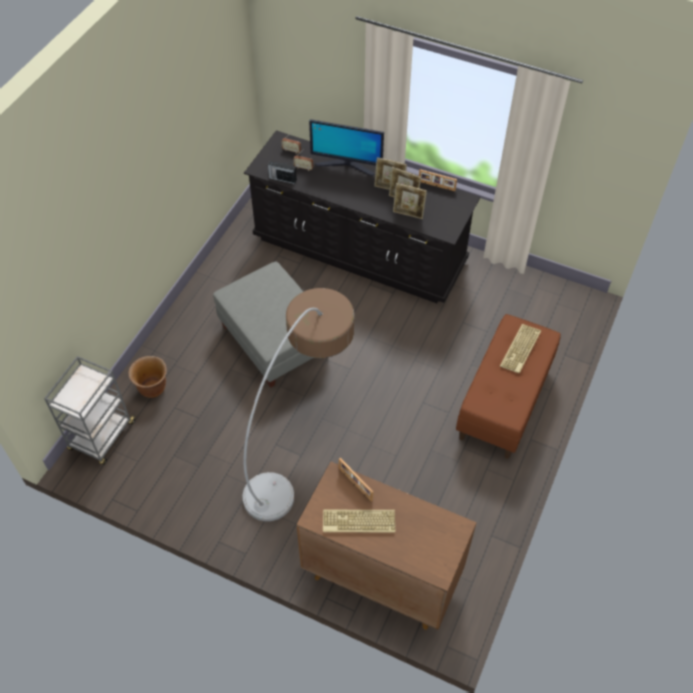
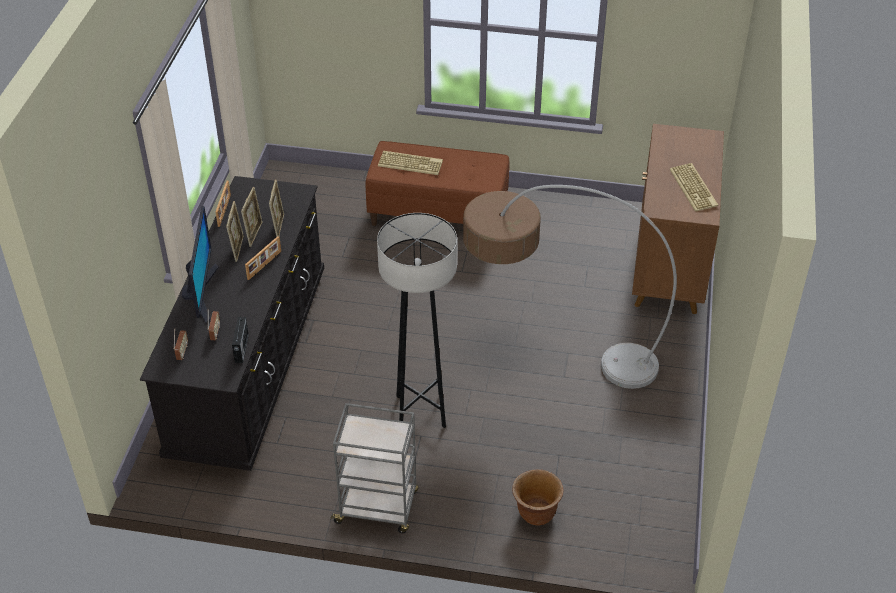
camera: 105 degrees left, 10 degrees down
grey cart [44,356,136,465] -> grey cart moved to [330,403,418,533]
grey ottoman [213,262,318,388] -> grey floor lamp [377,213,457,428]
picture frame [339,458,373,502] -> picture frame moved to [245,236,281,280]

